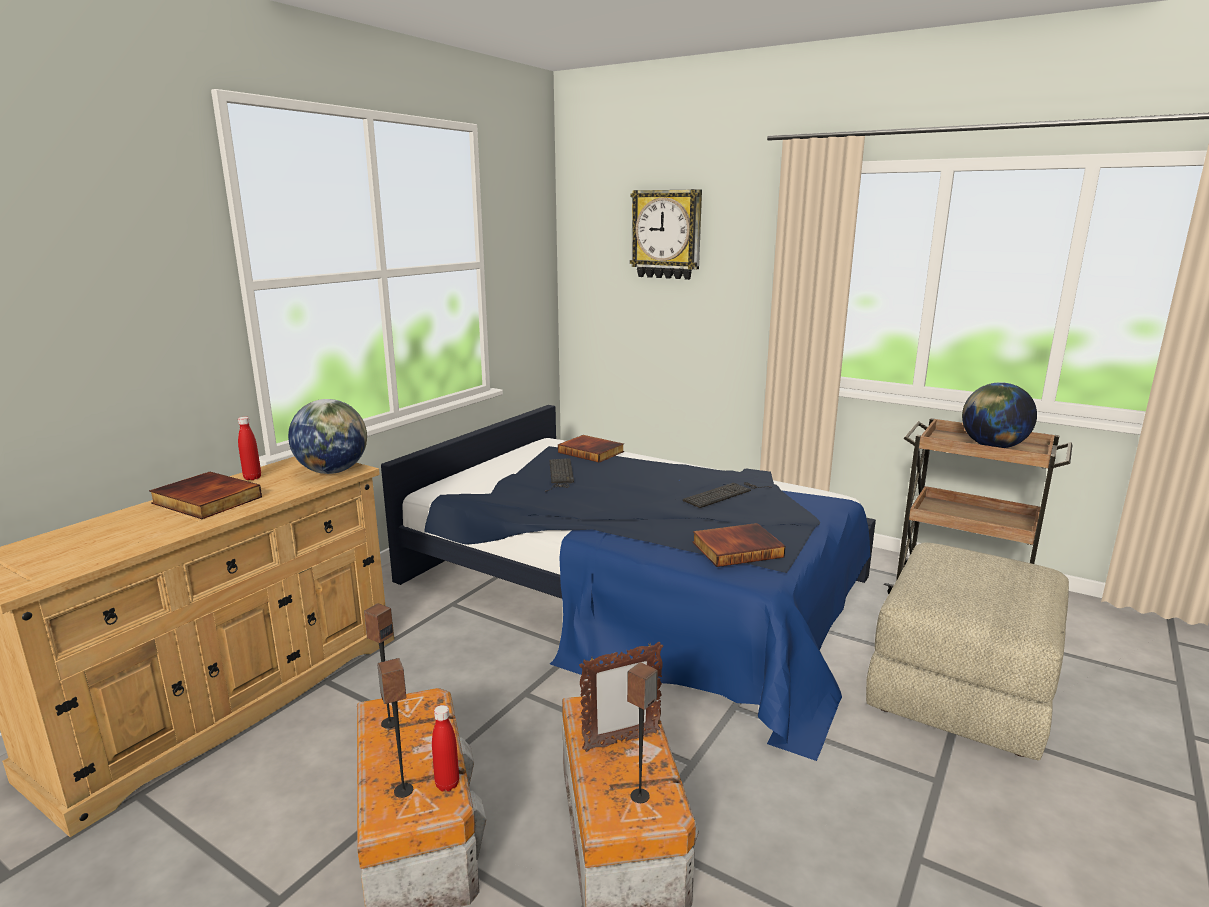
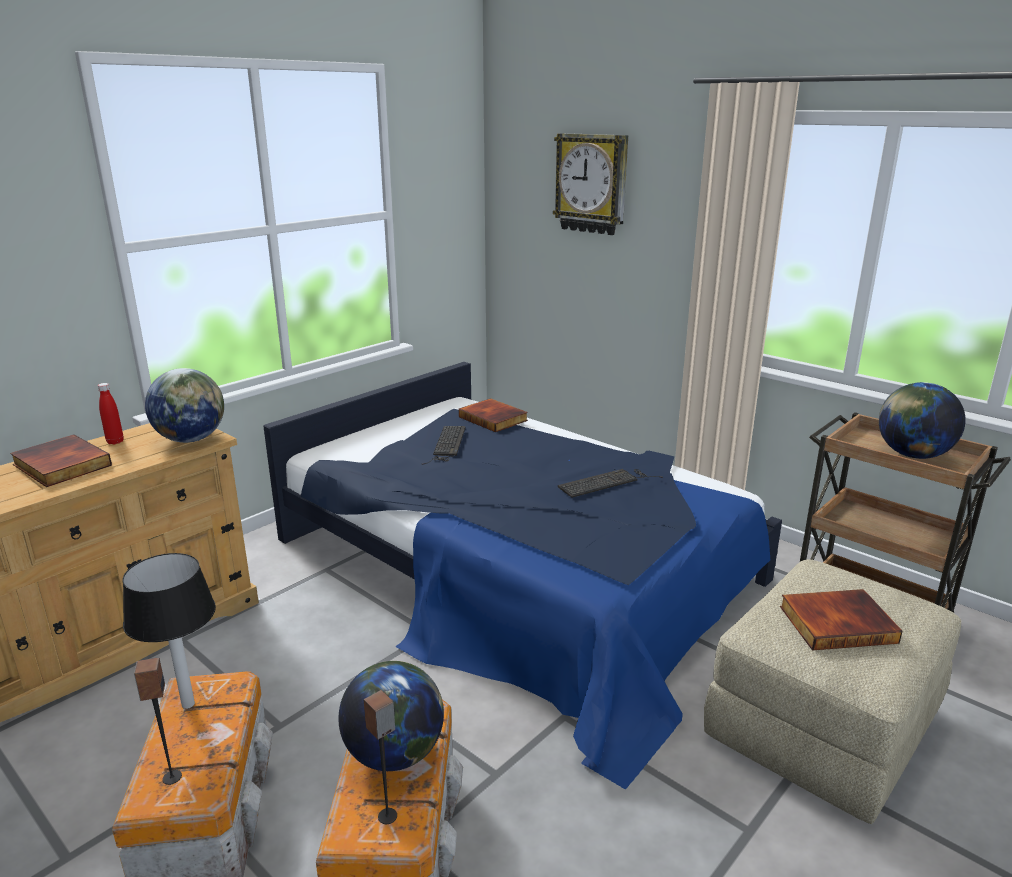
camera: 10 degrees right, 5 degrees up
speaker [364,603,395,729] -> table lamp [123,553,216,709]
red bottle [432,705,459,791] -> none
picture frame [579,642,663,752] -> globe [338,661,444,771]
book [692,523,786,567] -> book moved to [780,589,903,650]

